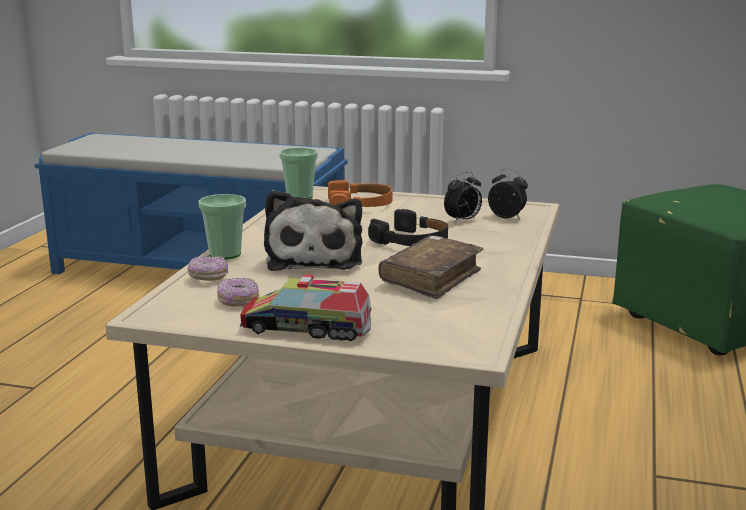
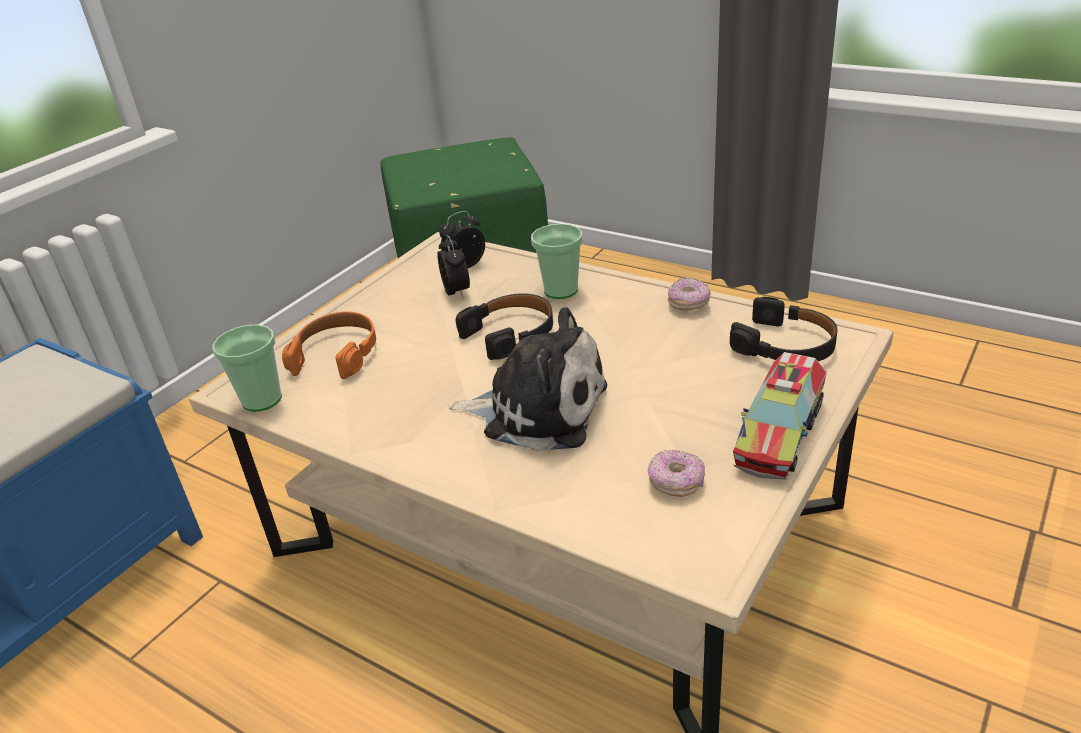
camera: 70 degrees left, 15 degrees up
donut [187,256,228,281] -> donut moved to [668,278,711,311]
cup [199,194,246,260] -> cup moved to [531,224,583,299]
brown book [378,235,483,299] -> none
none -> black headphones [730,297,837,361]

